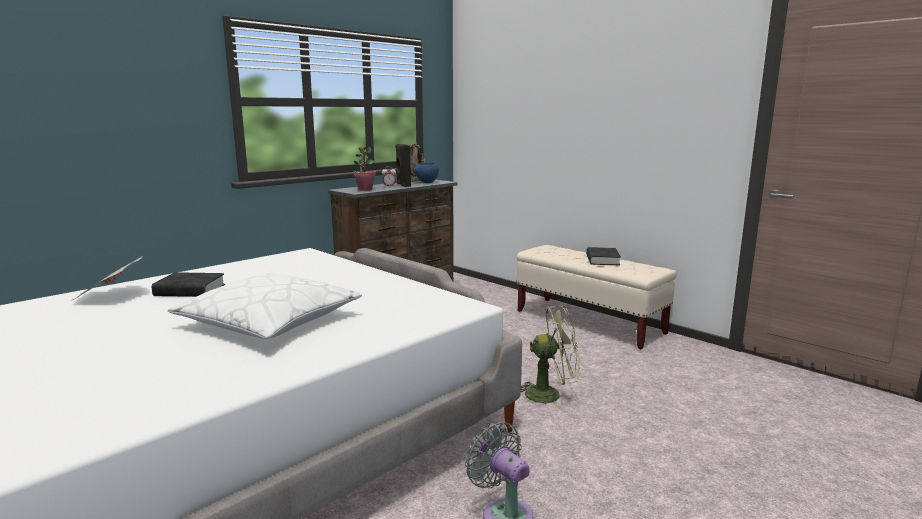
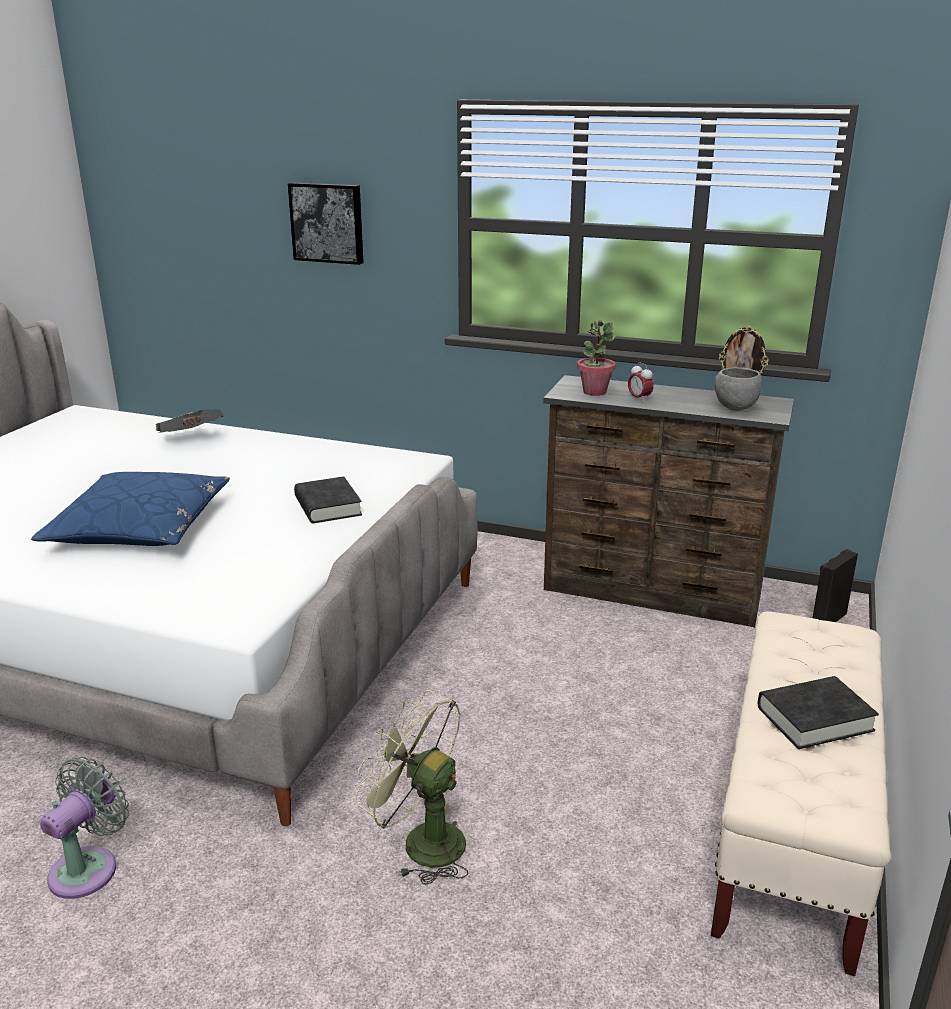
camera: 65 degrees right, 10 degrees up
black book [152,272,225,297] -> black book moved to [294,476,362,523]
white pillow [168,273,362,339] -> blue pillow [31,472,230,546]
black speaker [396,144,411,187] -> black speaker moved to [813,549,858,622]
blue bowl [413,163,439,183] -> grey bowl [715,367,762,411]
green fan [521,305,580,410] -> green fan turned 150 degrees clockwise [355,690,469,885]
none -> picture [288,182,363,265]

